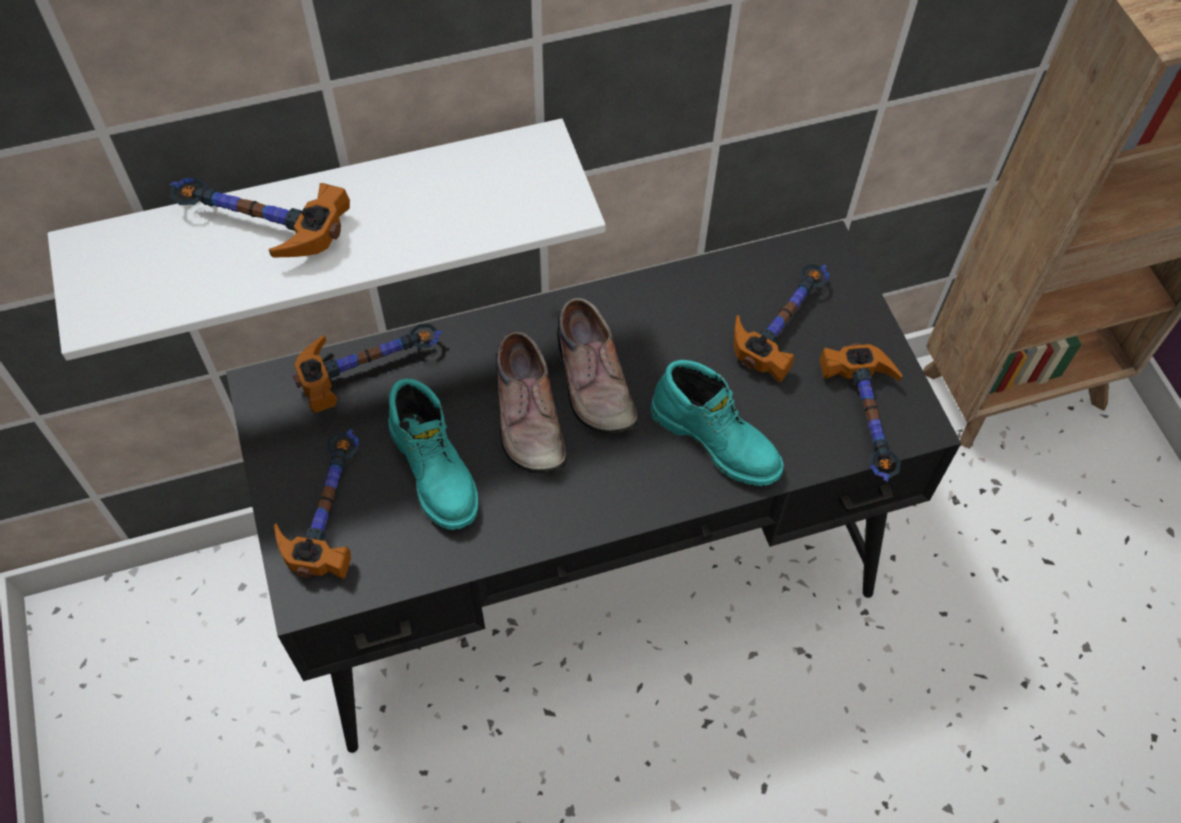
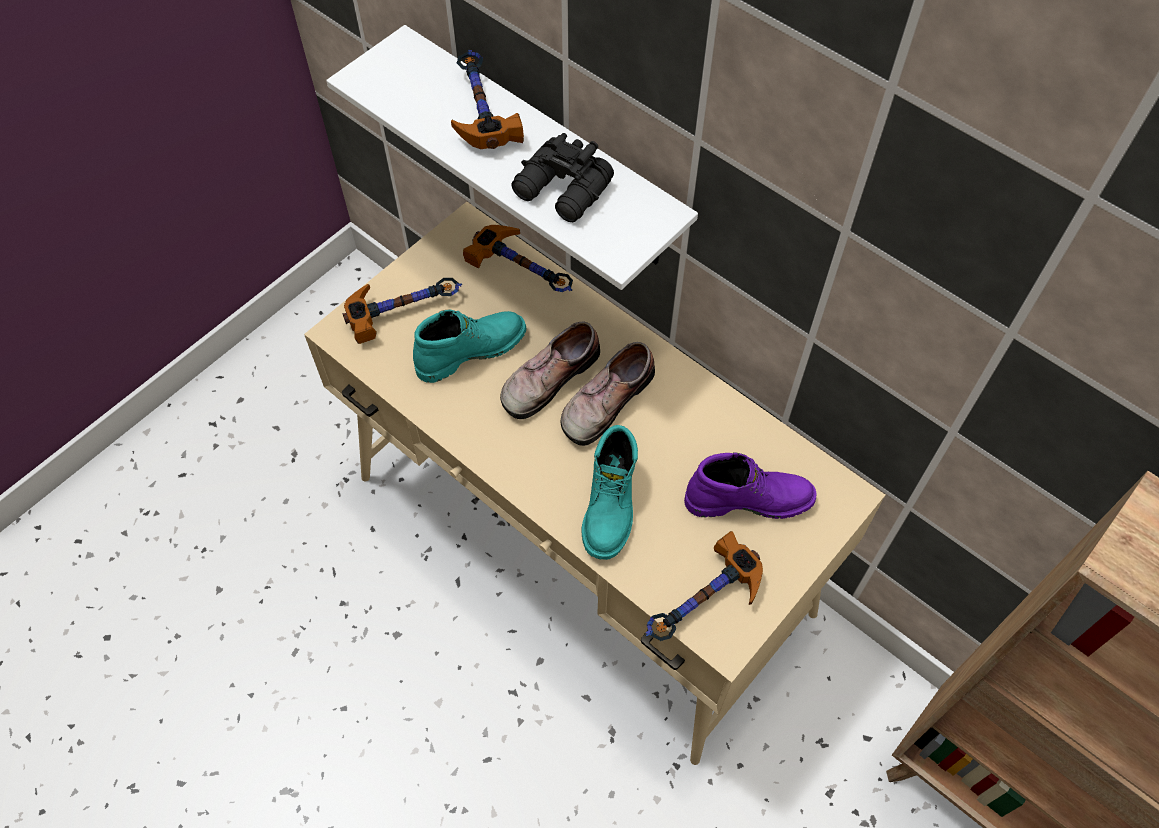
camera: 60 degrees right, 0 degrees up
black desk [226,220,961,753] -> beige desk [304,202,885,765]
turquoise boot [389,379,478,530] -> turquoise boot turned 150 degrees counterclockwise [413,309,526,383]
hammer [734,263,829,383] -> purple boot [684,452,816,519]
none -> black binoculars [511,133,614,222]

